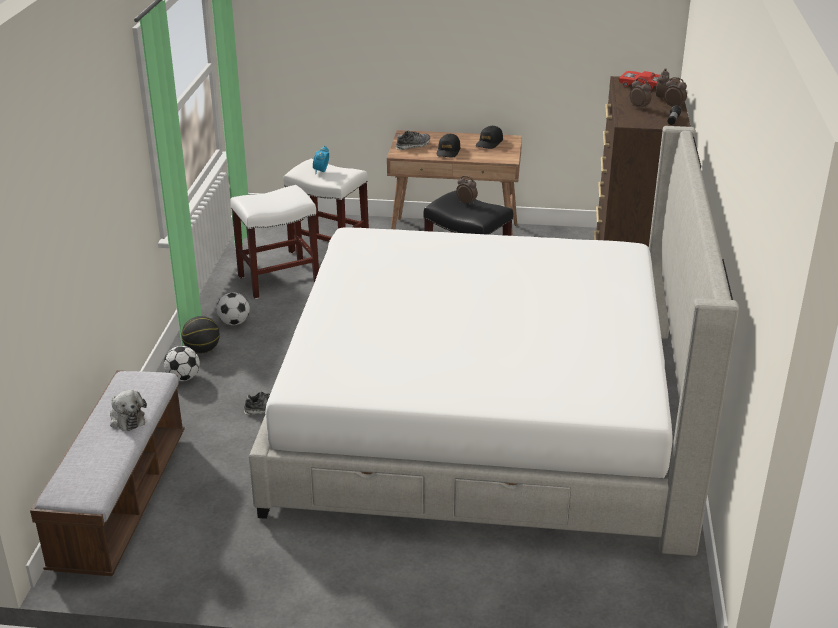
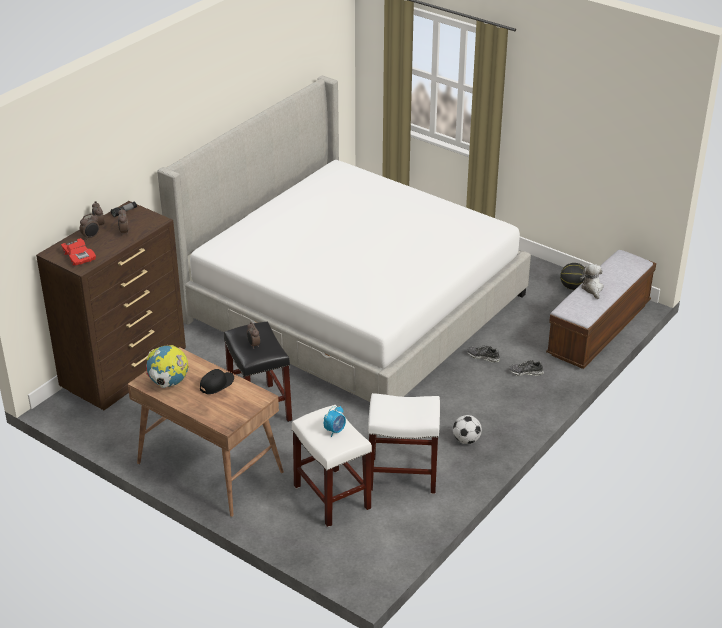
camera: 150 degrees left, 5 degrees up
football [164,346,200,381] -> none
basketball [182,316,220,353] -> basketball moved to [560,263,585,290]
shoe [396,131,430,150] -> shoe moved to [509,360,544,376]
black cap [476,126,503,149] -> globe [146,345,189,388]

